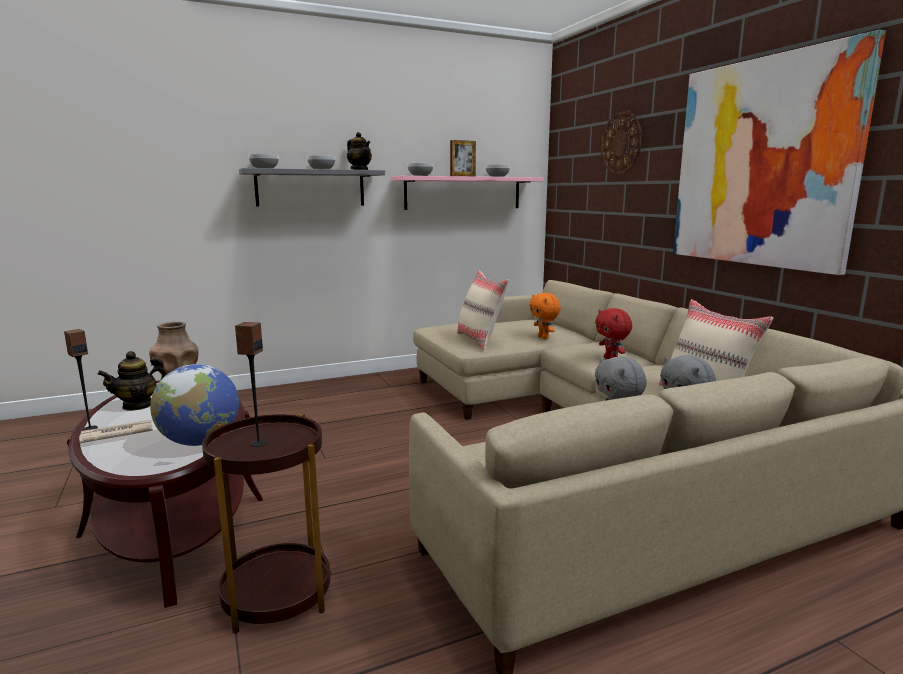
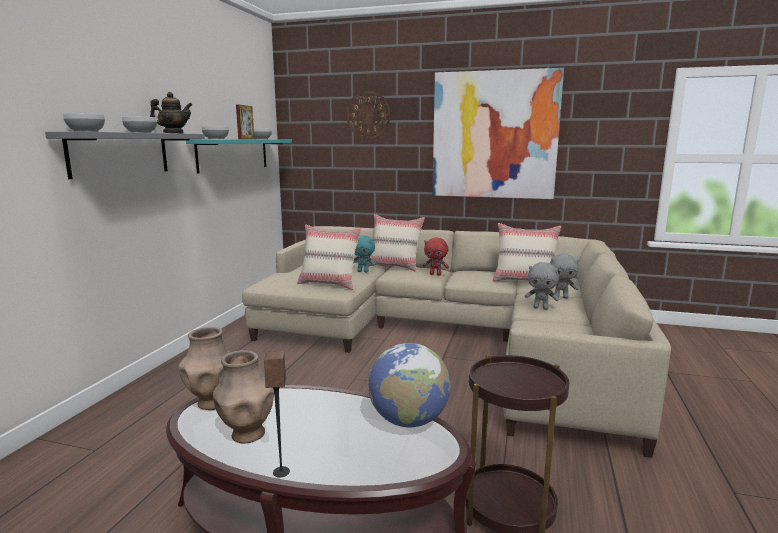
camera: 50 degrees left, 0 degrees up
newspaper [79,420,153,443] -> none
teapot [97,351,166,411] -> brown vase [213,350,274,444]
speaker [235,322,267,447] -> none
pink shelf [392,176,544,210] -> turquoise shelf [186,139,292,174]
orange plush toy [529,293,561,339] -> turquoise plush toy [353,235,376,273]
none -> beige pillow [368,214,425,272]

